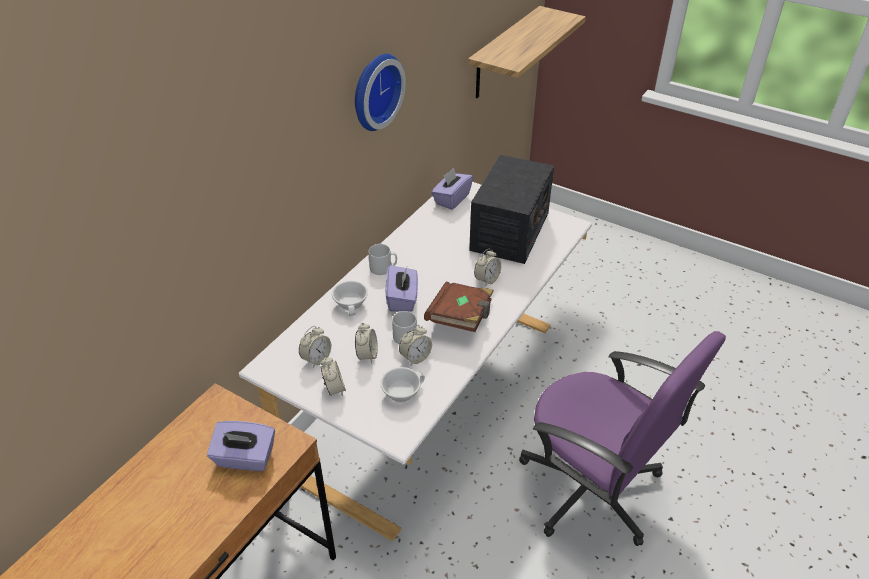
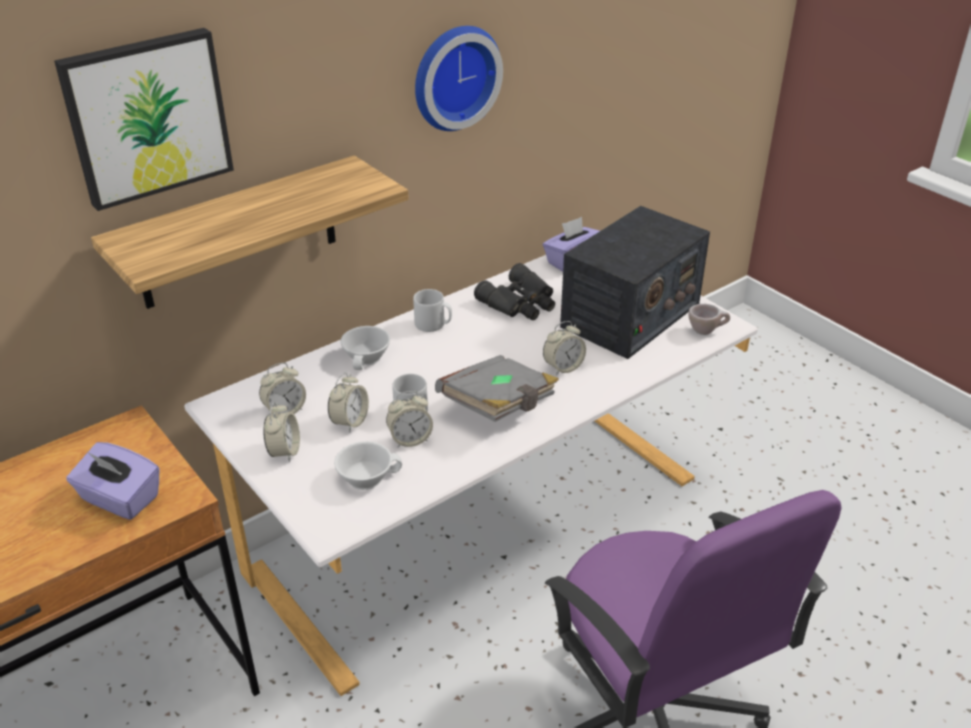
camera: 20 degrees right, 5 degrees down
purple tissue box [386,265,418,312] -> none
brown book [424,282,494,332] -> grey book [435,355,559,422]
shelf [468,6,586,98] -> shelf moved to [91,155,409,309]
none -> picture [54,28,234,211]
none -> black binoculars [474,263,555,320]
none -> beige cup [688,304,730,335]

